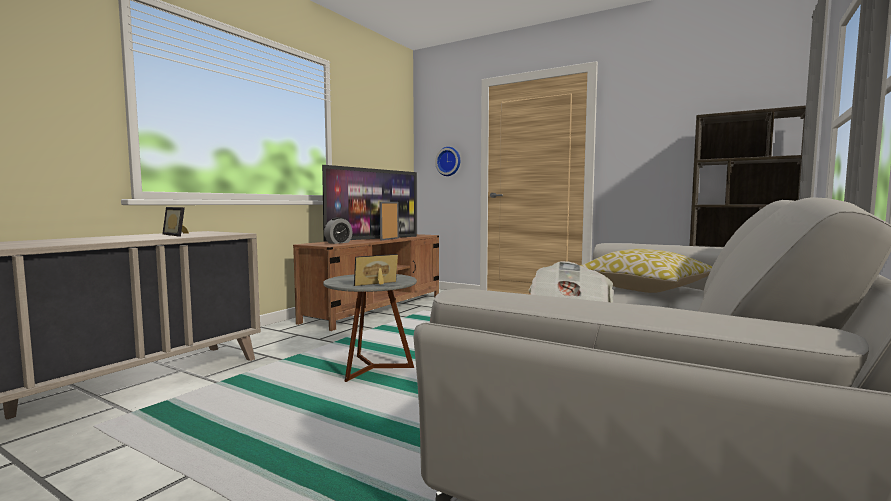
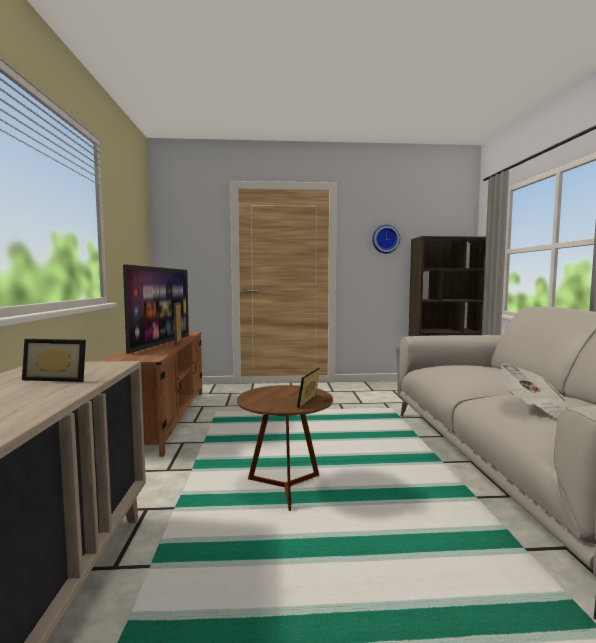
camera: 35 degrees left, 0 degrees up
grey side table [323,274,417,382] -> brown side table [237,385,333,511]
alarm clock [324,217,352,244] -> none
wall clock [435,147,460,176] -> wall clock moved to [372,225,400,254]
pillow [580,249,713,293] -> none

